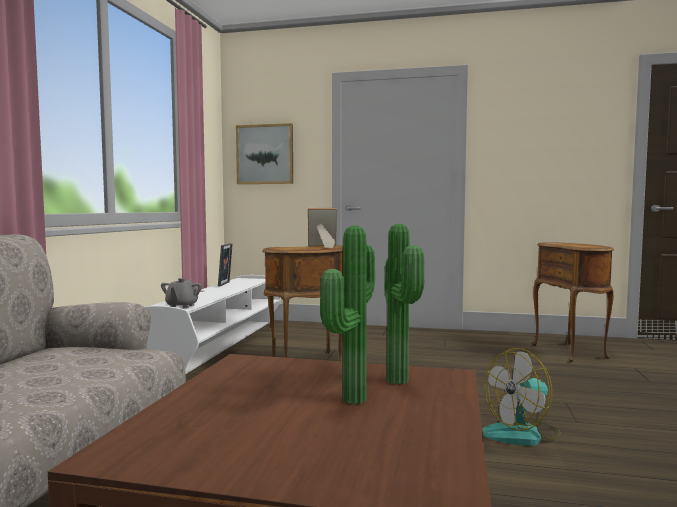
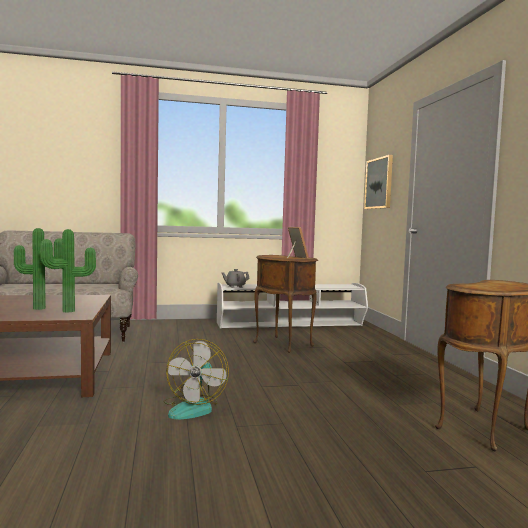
camera: 65 degrees right, 0 degrees up
picture frame [218,243,233,286] -> none
fan [482,348,561,446] -> fan turned 120 degrees counterclockwise [163,339,229,419]

